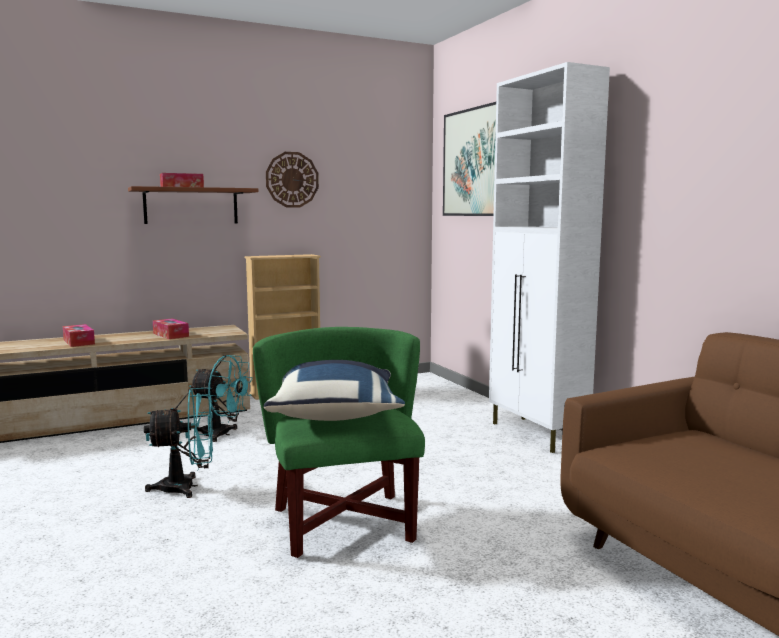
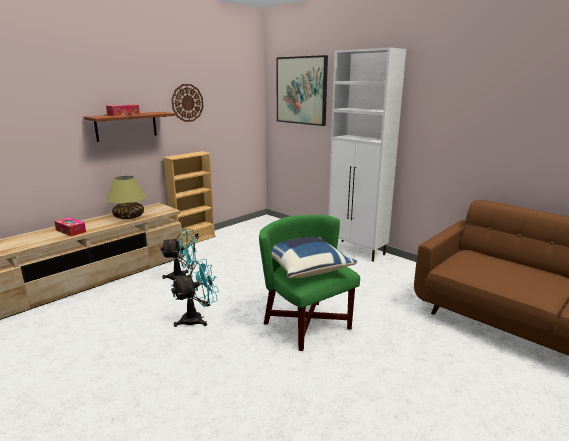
camera: 20 degrees left, 10 degrees up
tissue box [153,319,189,339] -> table lamp [106,176,146,219]

